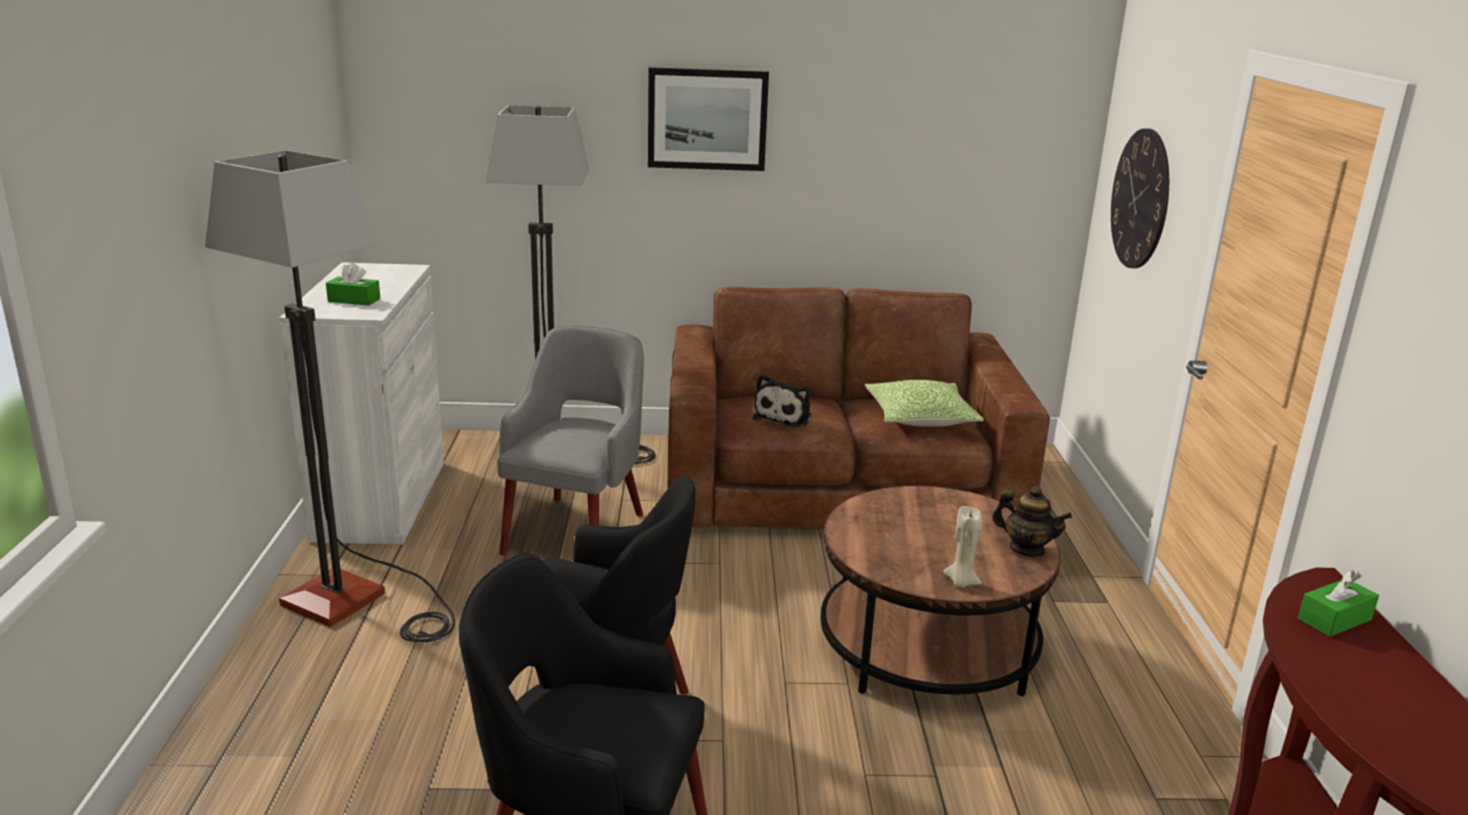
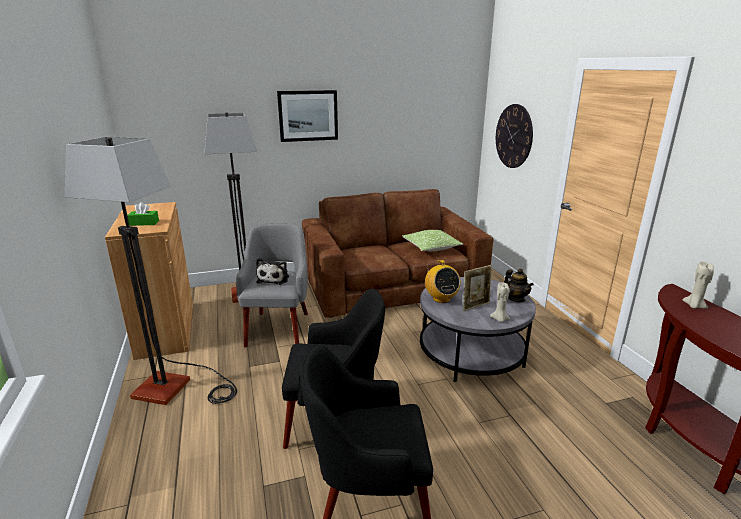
camera: 15 degrees left, 0 degrees up
white cabinet [280,262,444,544] -> brown cabinet [105,202,193,360]
plush toy [753,374,812,427] -> plush toy moved to [256,258,289,285]
brown coffee table [821,486,1061,697] -> grey coffee table [420,277,536,382]
teapot [992,486,1072,557] -> teapot turned 45 degrees clockwise [504,269,534,302]
green tissue box [1298,570,1379,637] -> beige candle [683,261,714,309]
none -> radio [425,260,461,303]
none -> picture frame [463,265,492,311]

